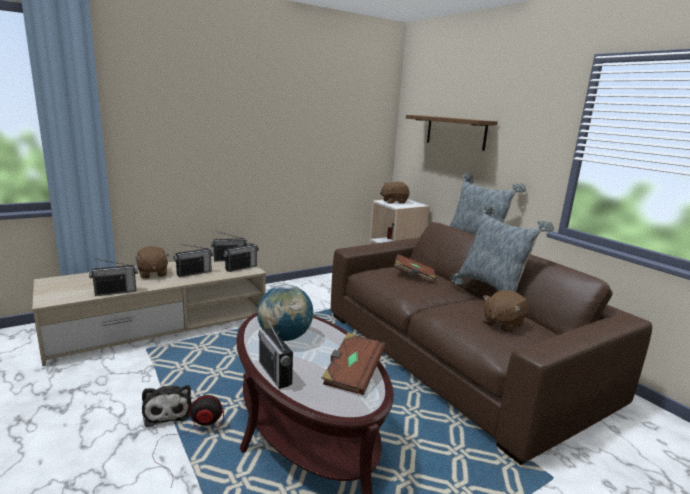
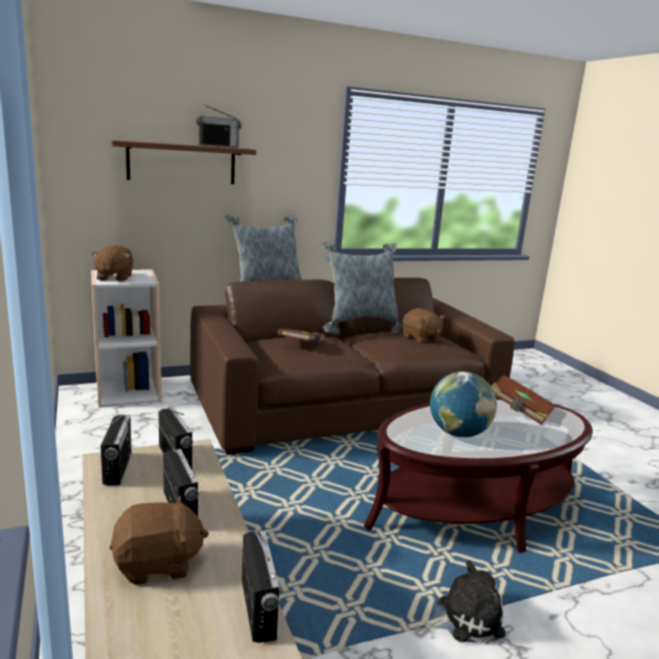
camera: 80 degrees left, 0 degrees up
fan [152,395,224,487] -> none
radio [258,317,293,389] -> radio moved to [196,105,242,148]

